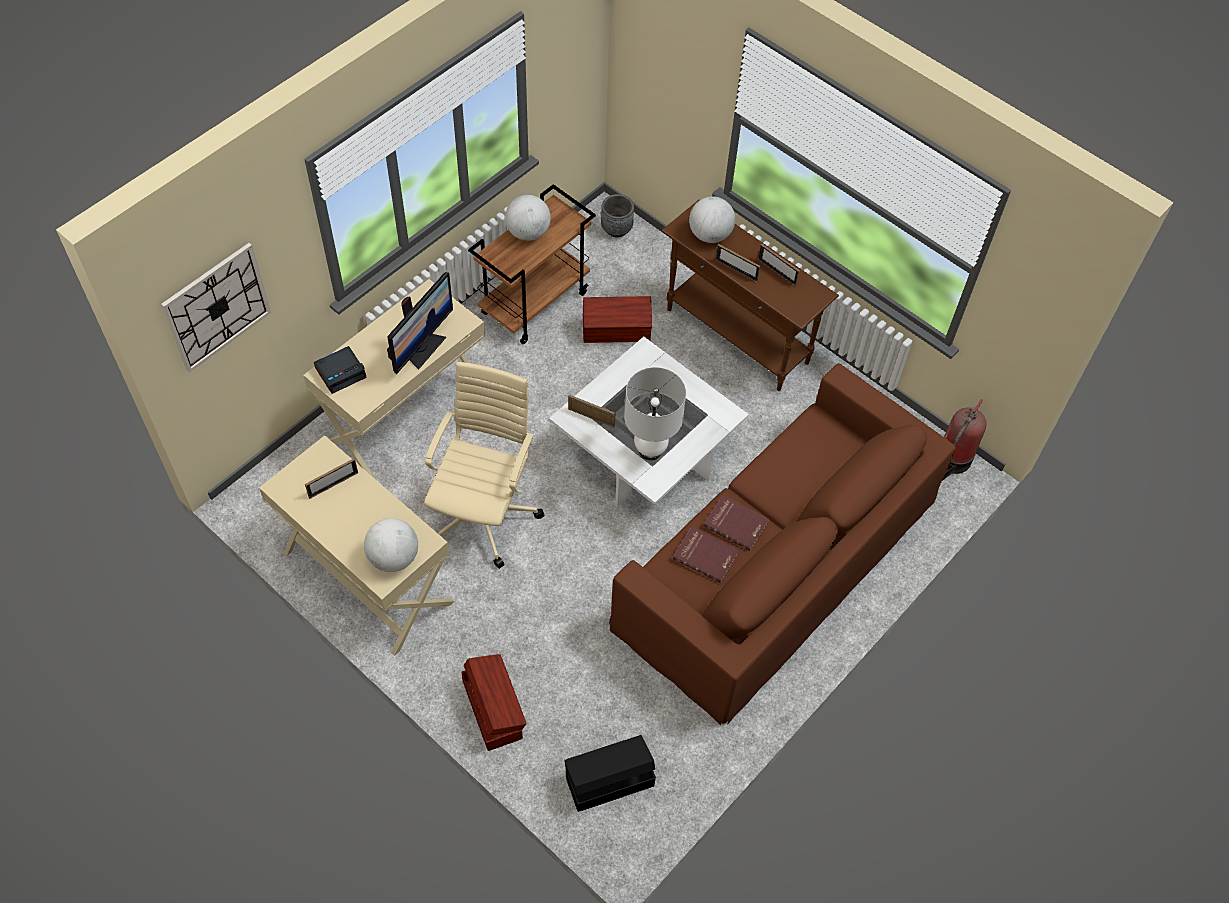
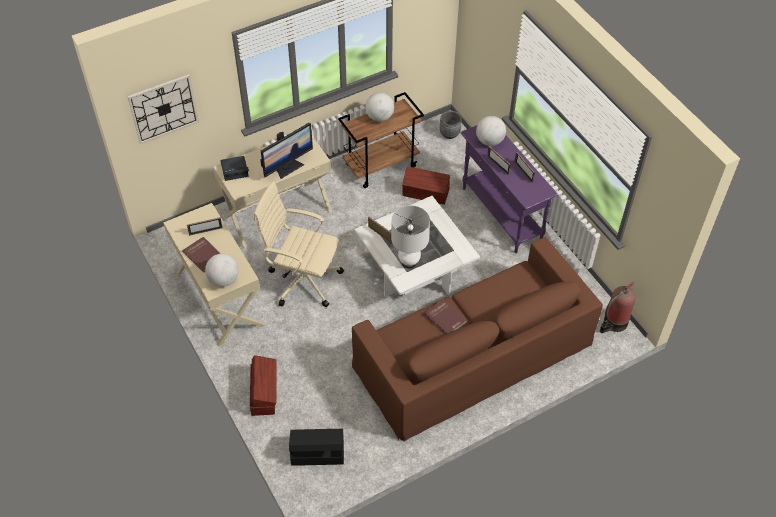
camera: 20 degrees right, 5 degrees down
beige office chair [424,362,545,569] -> beige office chair turned 105 degrees counterclockwise [254,181,344,307]
brown console table [662,199,839,391] -> purple console table [460,125,558,253]
red book [673,526,739,583] -> red book moved to [182,237,221,273]

